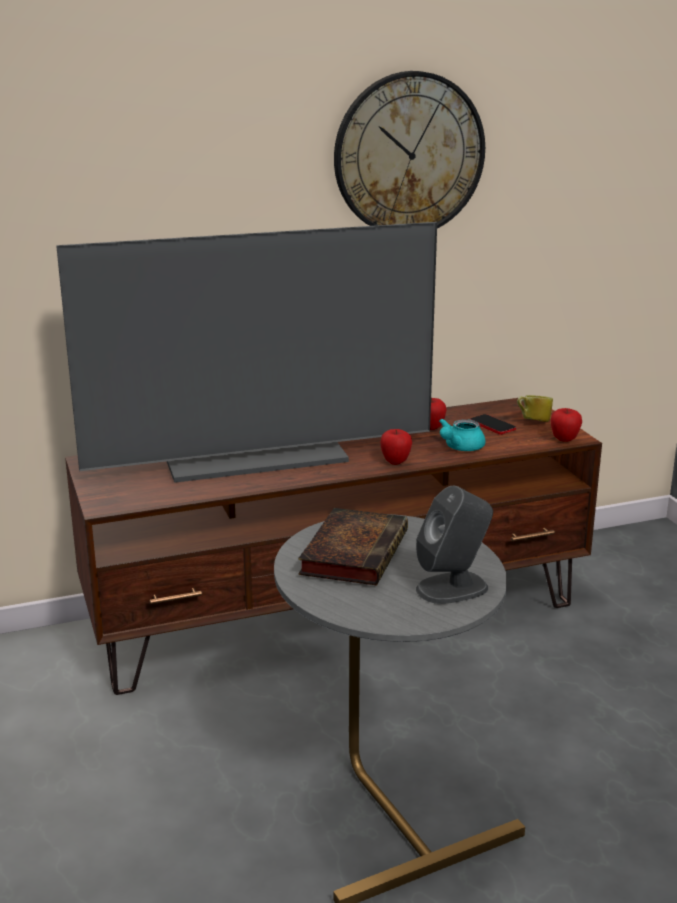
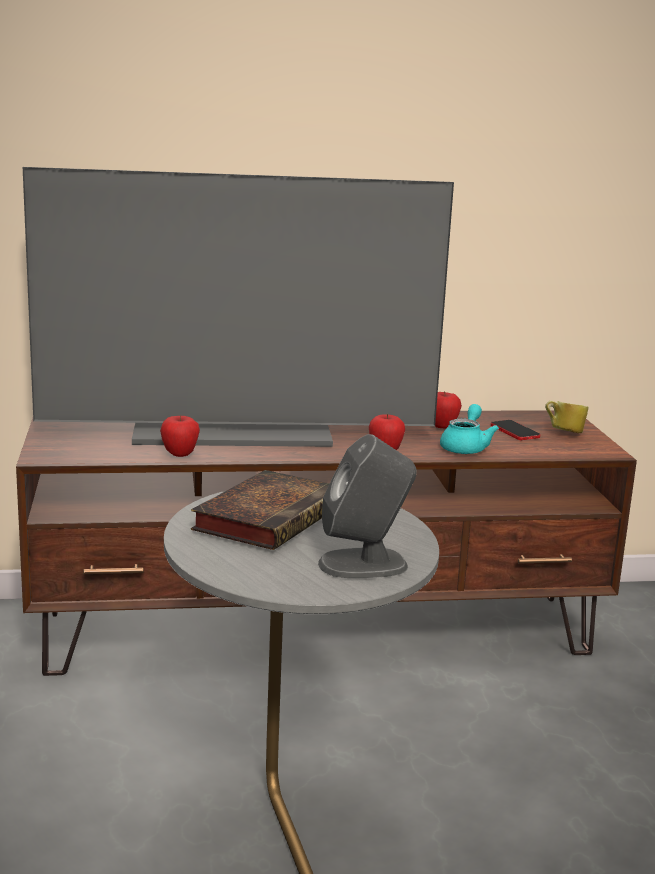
camera: 10 degrees right, 5 degrees down
wall clock [334,71,485,229] -> none
turquoise teapot [439,419,485,451] -> turquoise teapot turned 150 degrees clockwise [440,404,499,454]
apple [550,408,582,442] -> apple moved to [160,415,200,457]

